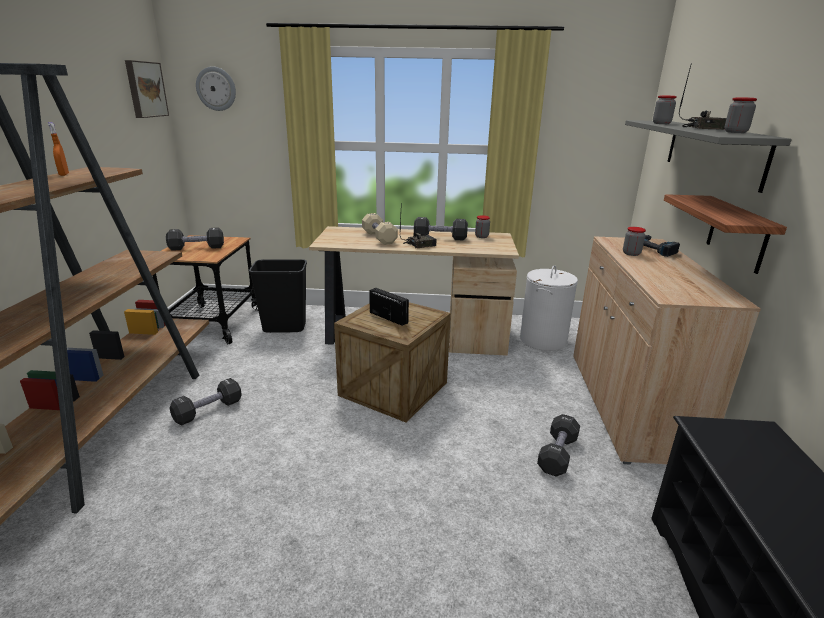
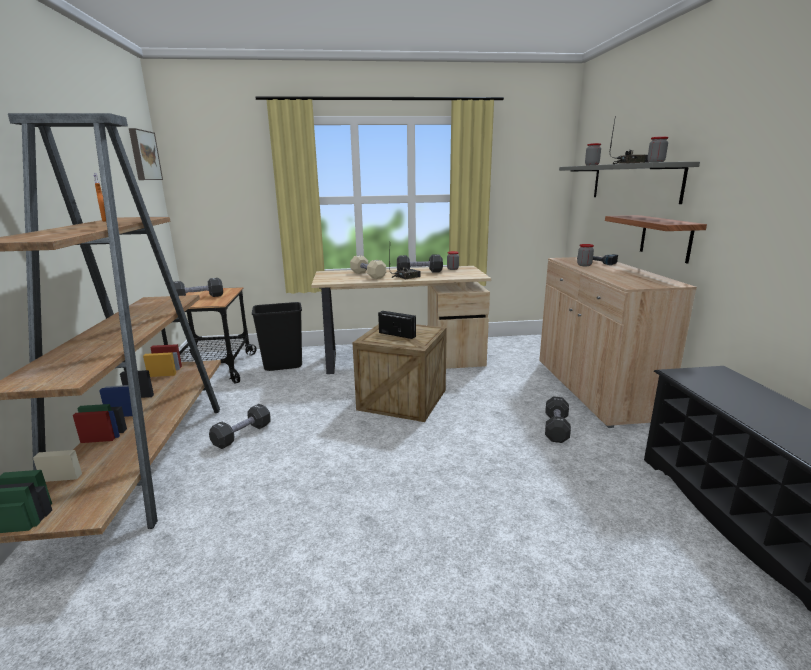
camera: 10 degrees left, 5 degrees down
wall clock [196,66,236,111] -> none
white laundry basket [520,265,578,351] -> none

